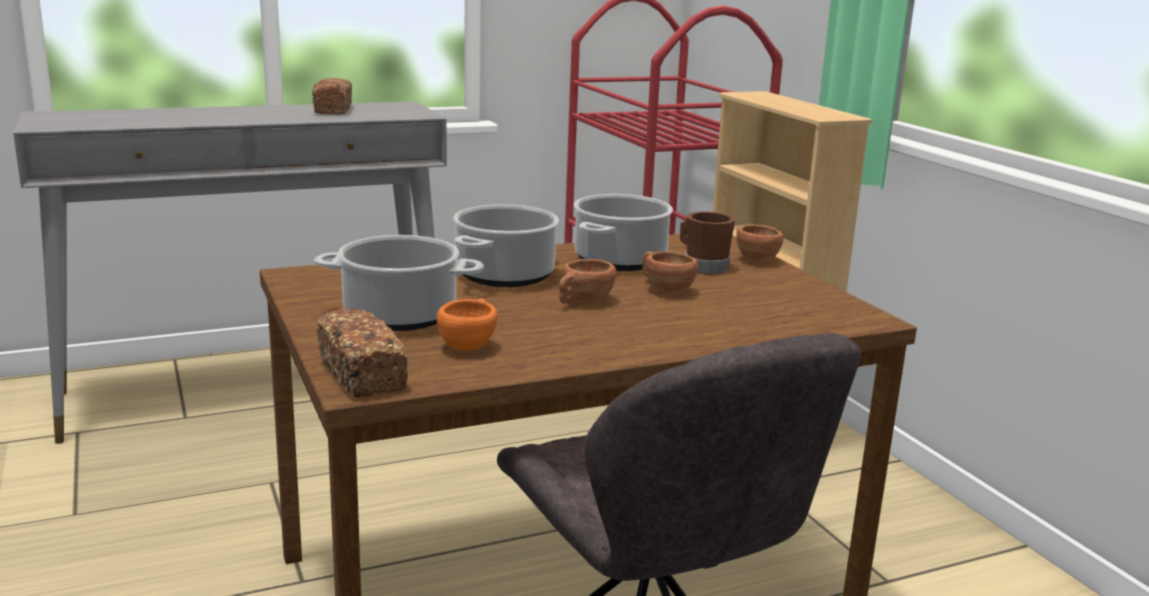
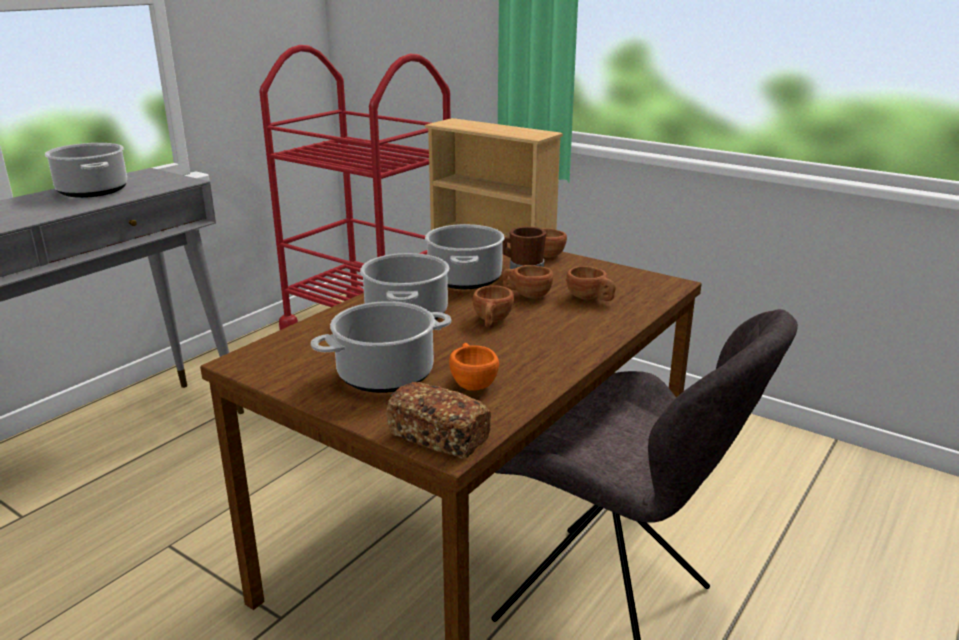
camera: 30 degrees left, 5 degrees up
bread [312,78,352,115] -> cooking pot [45,143,127,198]
none -> brown cup [566,266,616,301]

